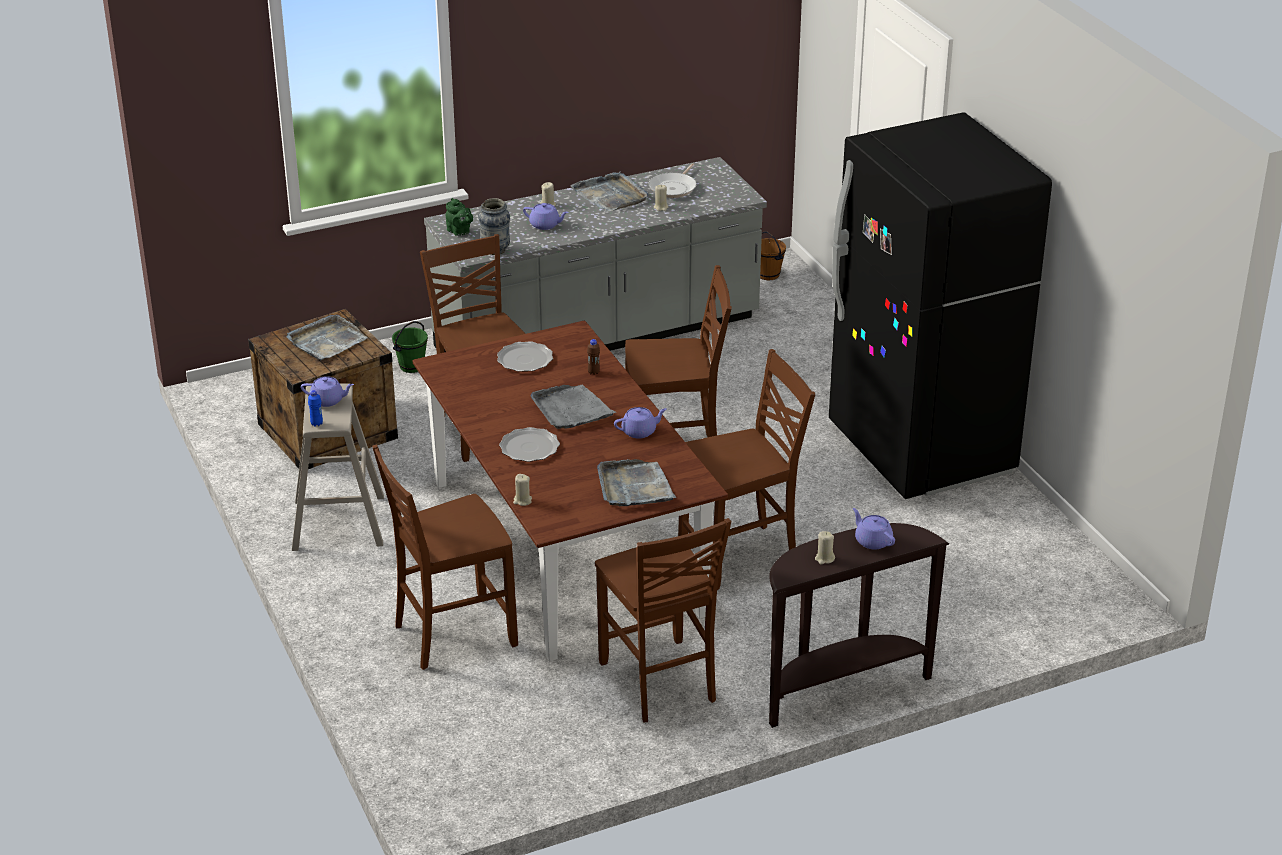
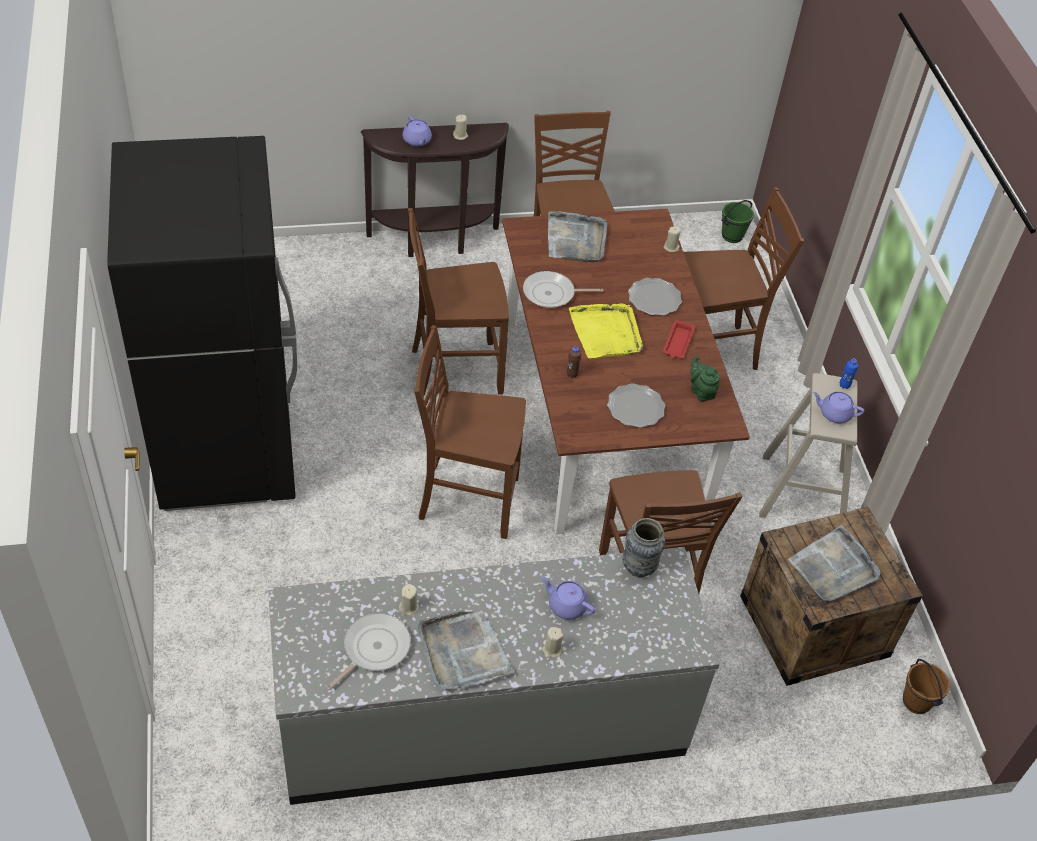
camera: 170 degrees left, 15 degrees up
green bucket [392,321,428,373] -> green bucket moved to [722,200,754,243]
green teapot [446,198,473,236] -> green teapot moved to [690,356,720,401]
grey tray [531,385,617,429] -> yellow tray [569,303,643,358]
purple teapot [614,407,667,438] -> frying pan [523,271,603,308]
brown bucket [760,231,786,280] -> brown bucket moved to [903,659,950,714]
none -> red tray [663,320,695,359]

